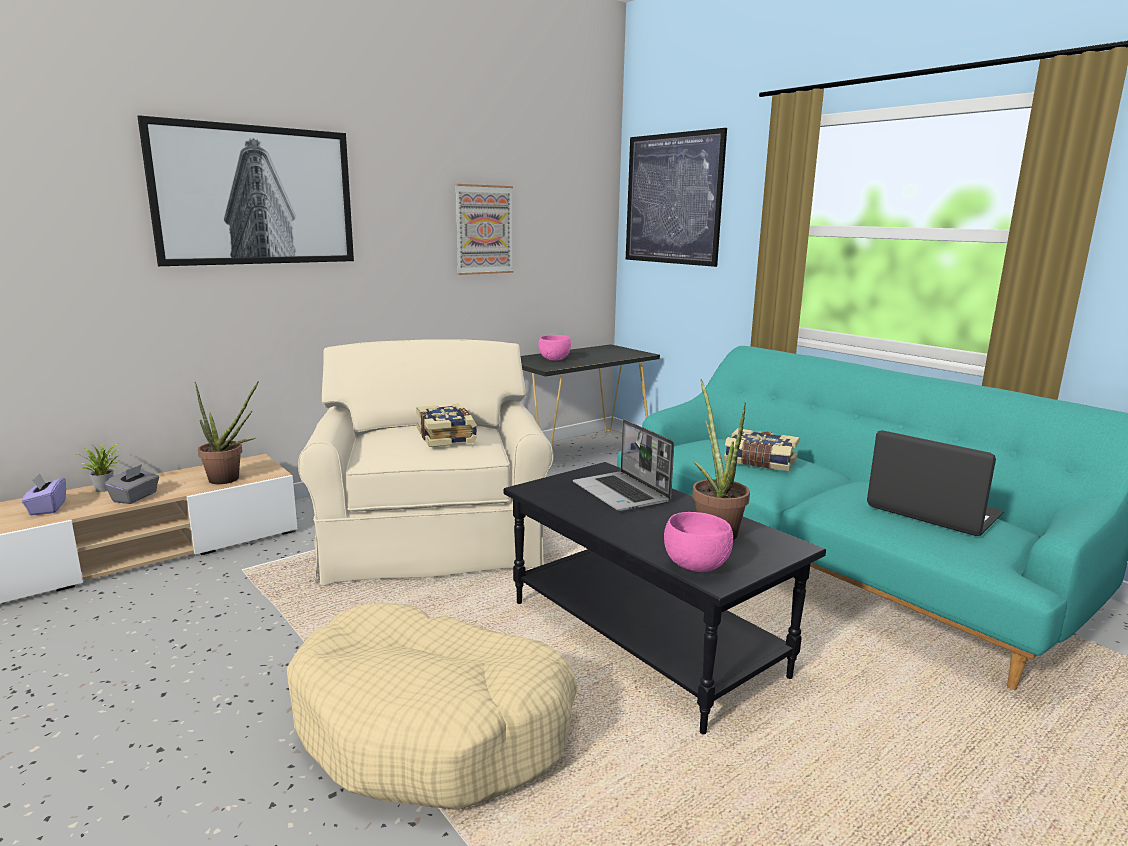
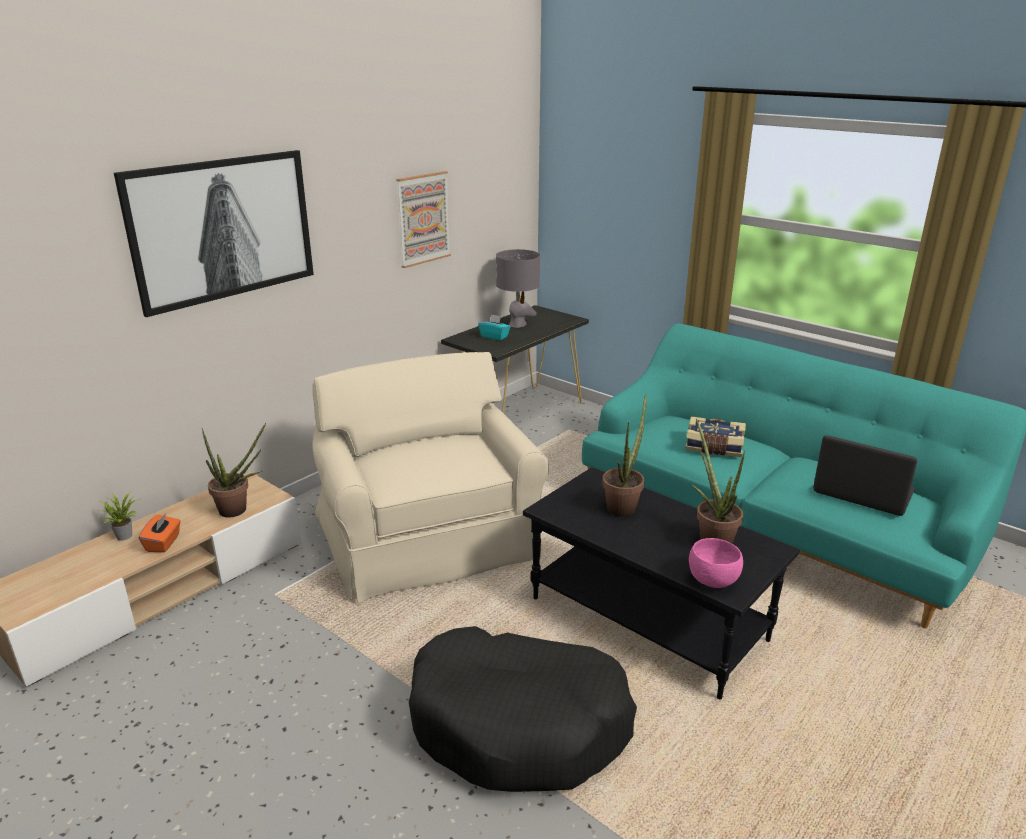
camera: 10 degrees left, 10 degrees up
purple tissue box [22,473,66,515] -> none
grey tissue box [105,464,159,504] -> orange tissue box [139,514,181,552]
beige dog bed [287,602,577,810] -> black dog bed [409,626,637,792]
book [416,404,477,447] -> none
pink bowl [538,335,571,361] -> turquoise tissue box [478,314,510,341]
laptop [573,419,674,511] -> potted plant [602,393,647,517]
picture [626,128,727,267] -> none
none -> grey table lamp [496,249,540,328]

